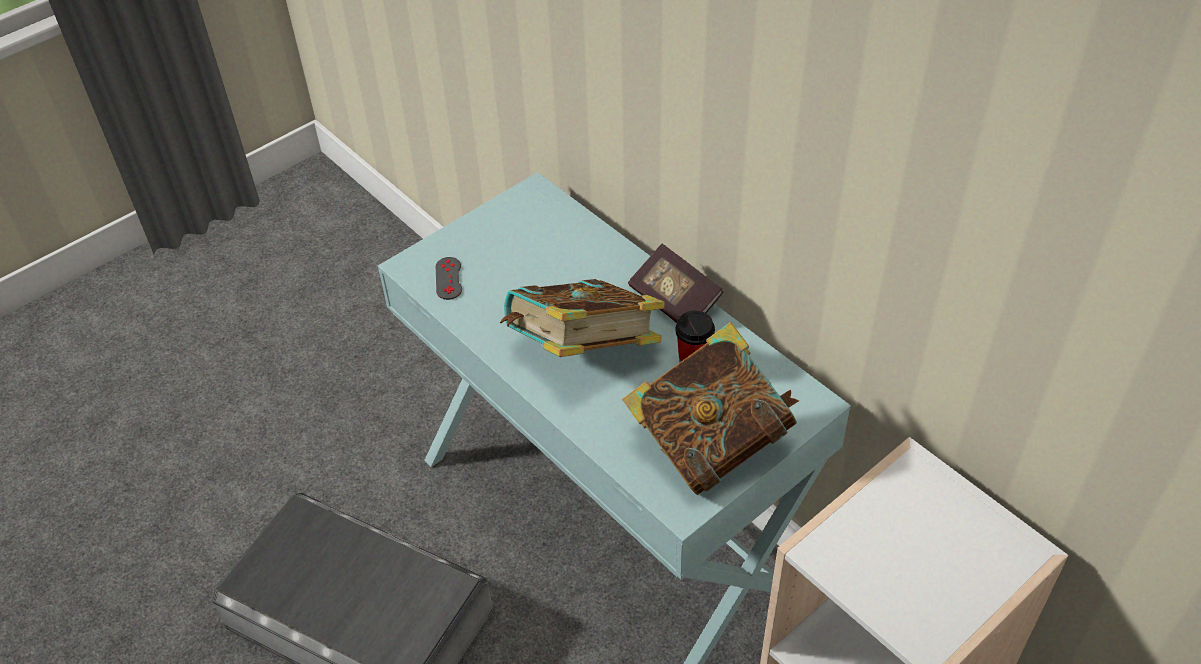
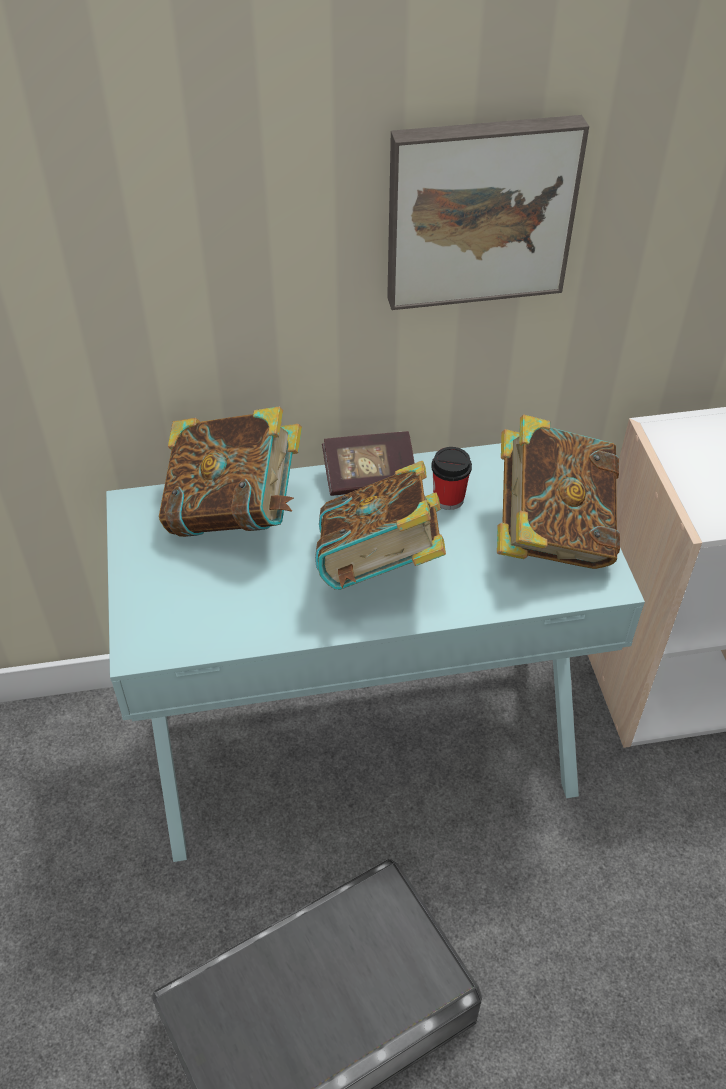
camera: 60 degrees left, 0 degrees up
grey game controller [436,257,462,300] -> none
none -> book [159,407,302,537]
none -> picture [387,115,589,310]

